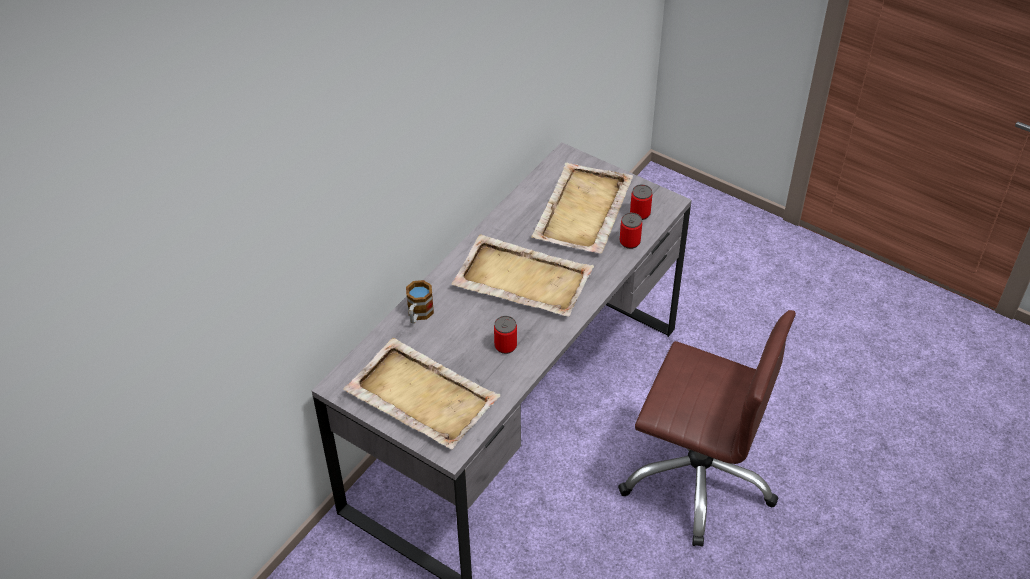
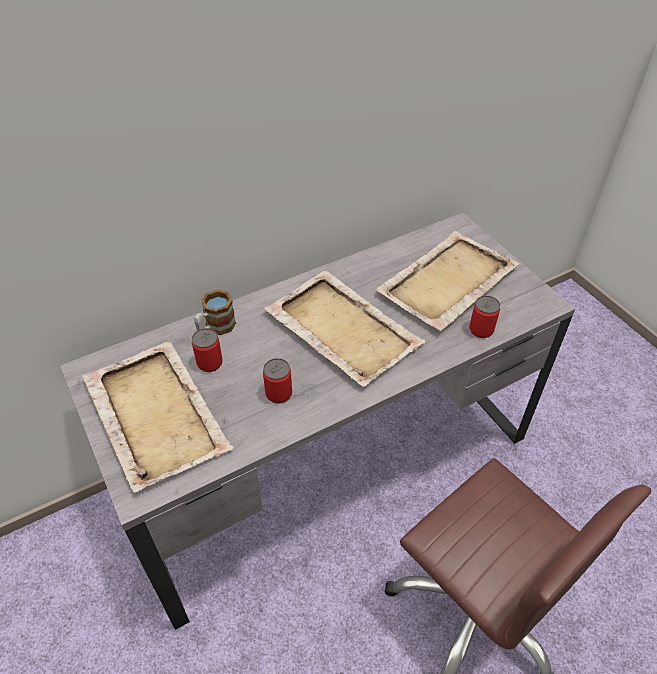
camera: 25 degrees right, 0 degrees up
can [630,184,653,220] -> can moved to [192,328,223,372]

